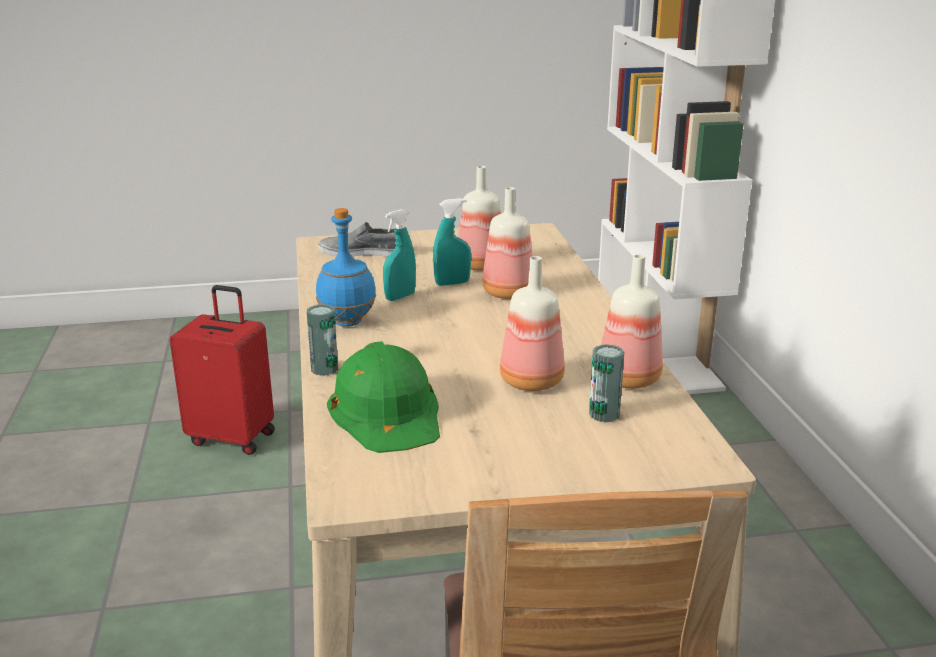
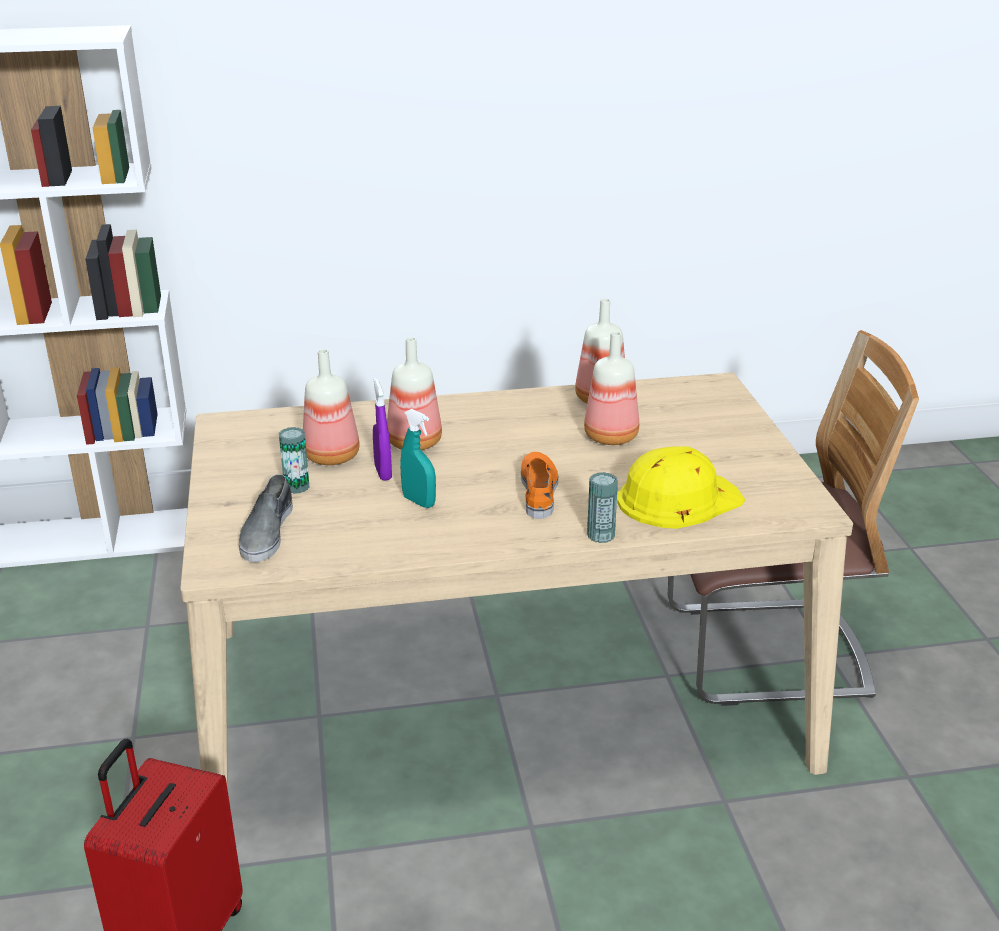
camera: 90 degrees left, 5 degrees up
blue bottle [316,208,376,327] -> none
green hard hat [327,341,440,453] -> yellow hard hat [617,446,745,529]
turquoise spray bottle [433,198,471,286] -> purple spray bottle [373,378,392,481]
can [589,344,624,422] -> can moved to [279,427,310,494]
none -> orange shoe [521,452,558,519]

